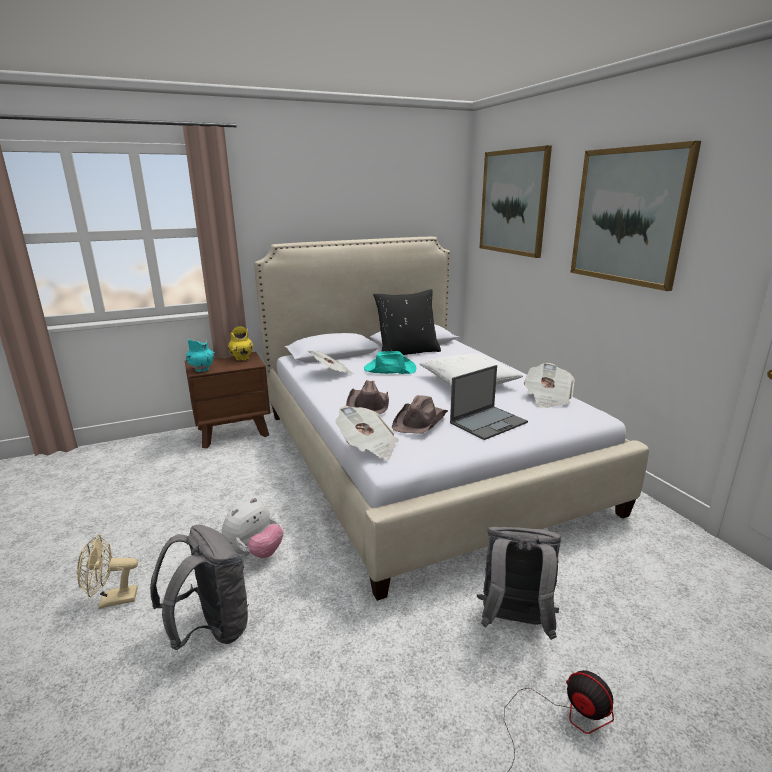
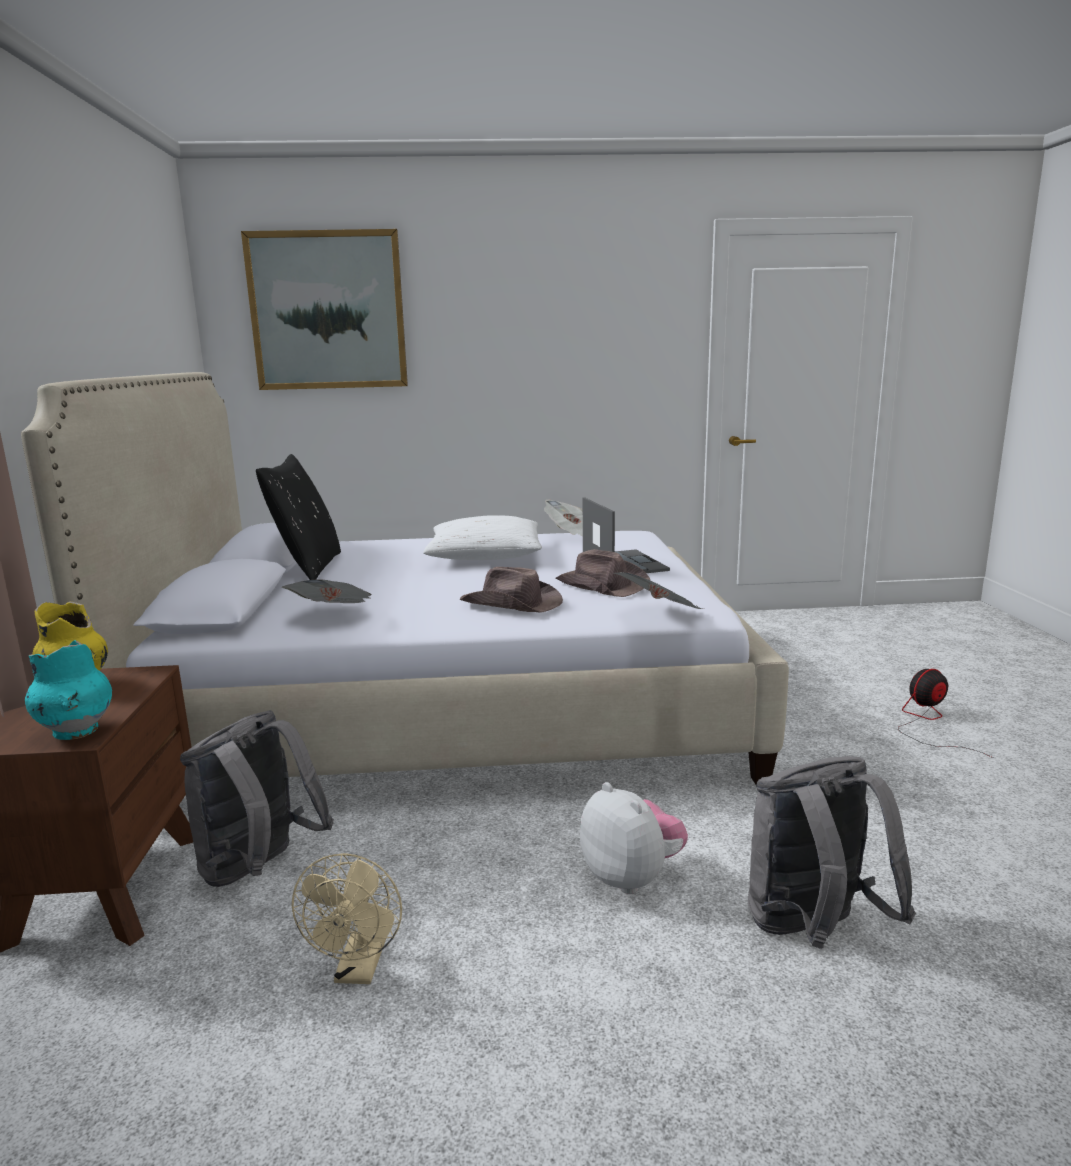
camera: 70 degrees left, 5 degrees down
beige fan [77,535,138,609] -> beige fan moved to [292,853,402,984]
turquoise hat [364,351,416,374] -> none
grey backpack [477,527,561,640] -> grey backpack moved to [180,710,334,887]
picture [570,141,701,291] -> none

